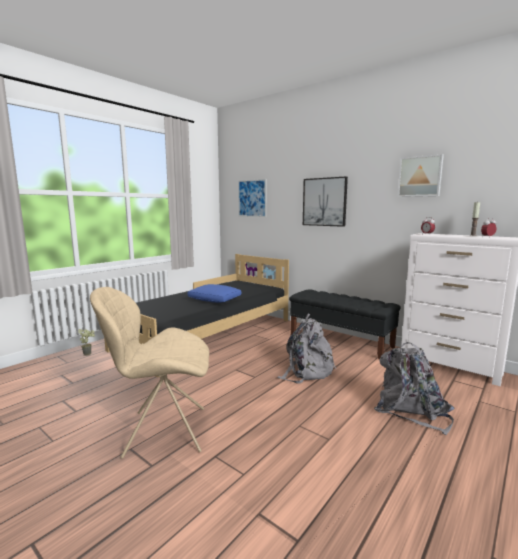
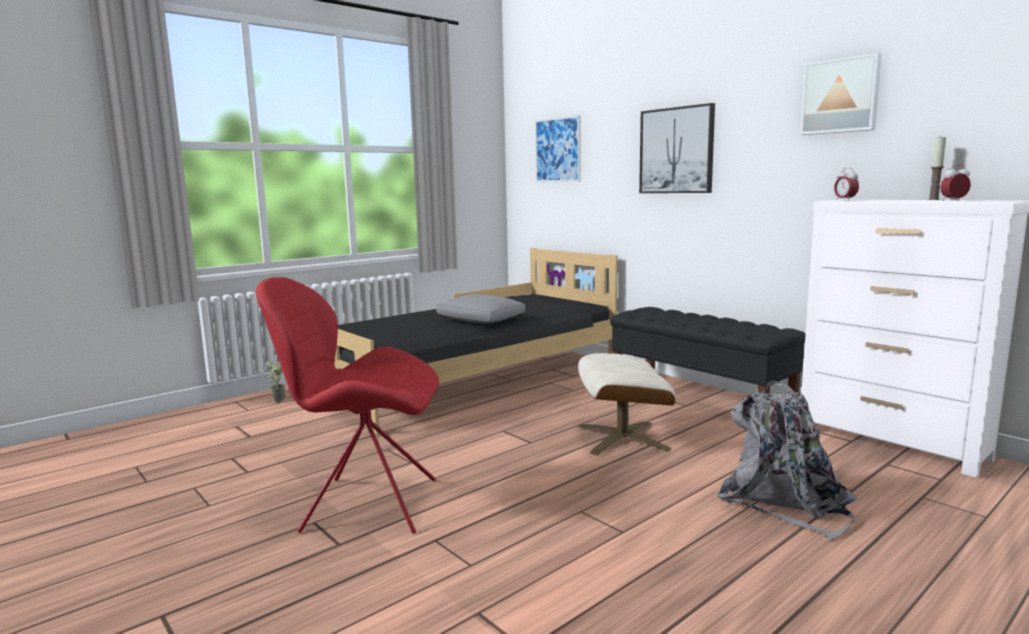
camera: 10 degrees right, 0 degrees up
beige chair [90,287,209,459] -> red chair [256,277,439,534]
blue pillow [187,284,241,303] -> grey pillow [436,294,525,323]
grey backpack [277,314,336,384] -> beige ottoman [578,353,676,455]

